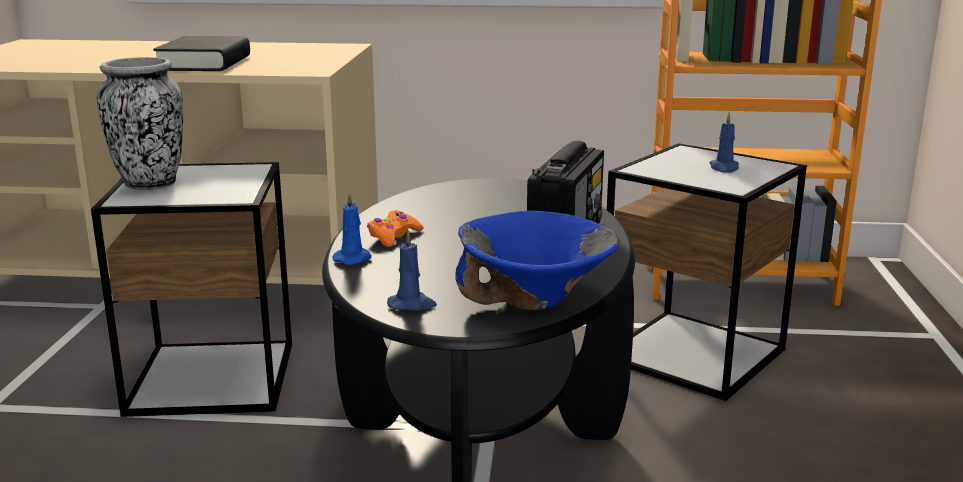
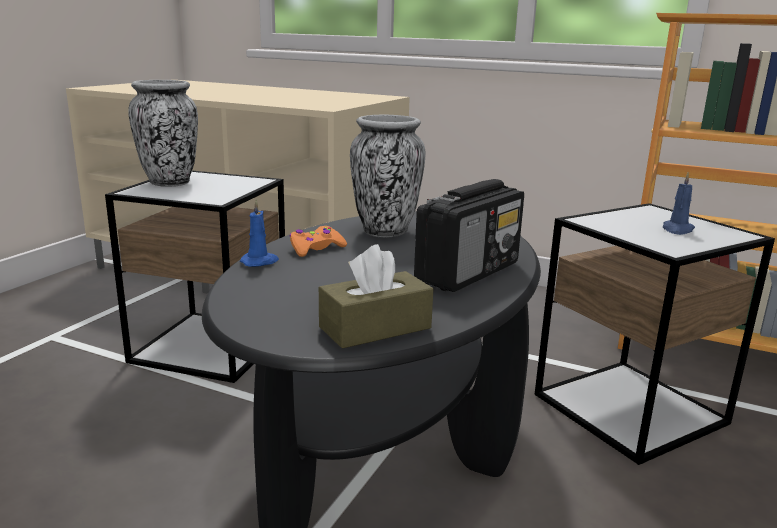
camera: 20 degrees right, 0 degrees up
black book [153,36,250,71] -> none
blue candle [387,230,437,311] -> none
blue bowl [456,211,620,310] -> brown tissue box [319,244,433,349]
none -> vase [350,115,425,238]

